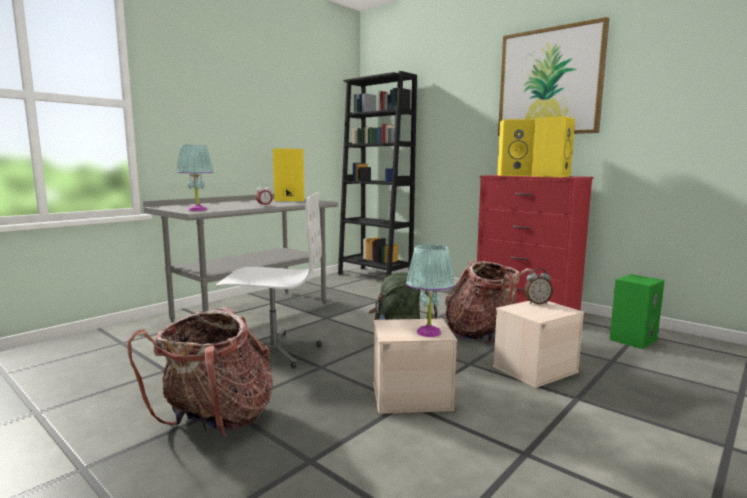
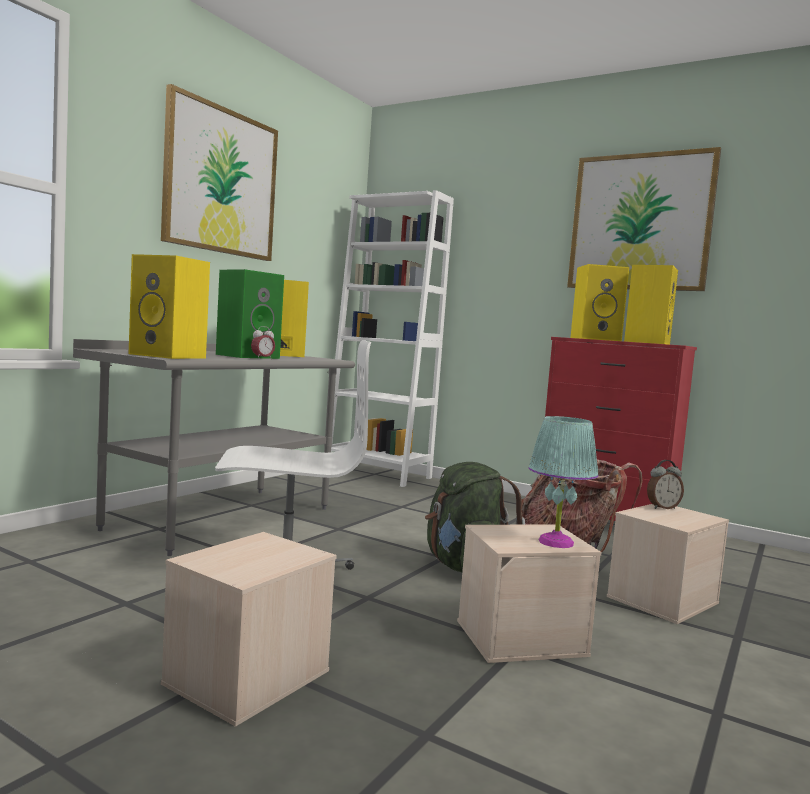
camera: 10 degrees left, 5 degrees down
backpack [128,307,273,437] -> beige storage box [161,532,337,727]
turquoise table lamp [177,145,214,211] -> yellow speaker [129,254,210,359]
black bookcase [338,71,417,277] -> white bookcase [331,190,454,487]
green speaker [610,274,665,349] -> green speaker moved to [216,269,284,359]
none -> picture [161,84,278,261]

